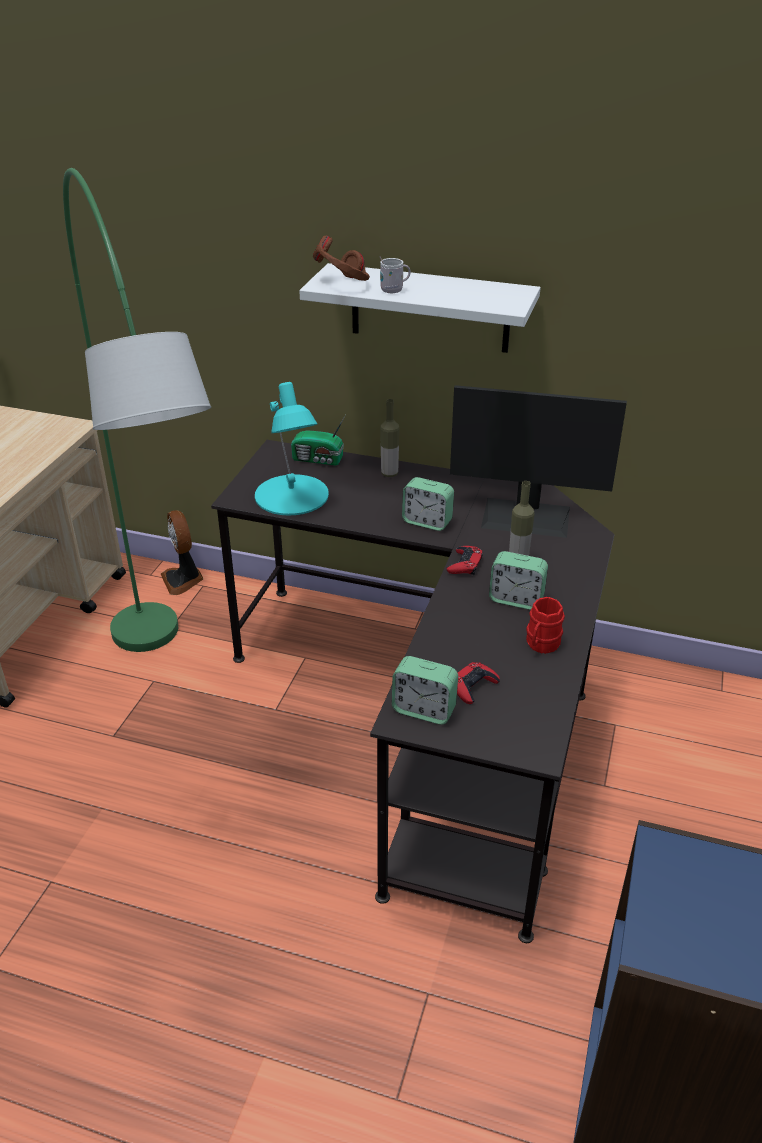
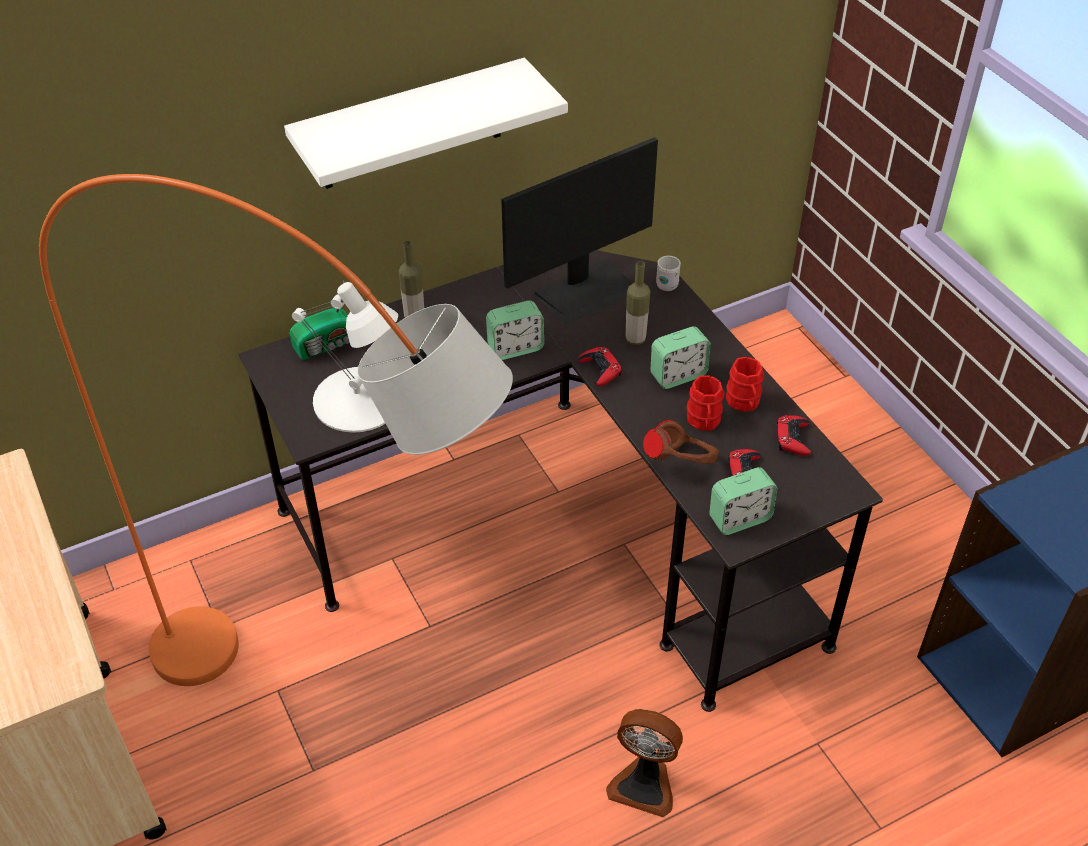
camera: 45 degrees left, 10 degrees up
green floor lamp [63,168,211,652] -> orange floor lamp [39,174,513,686]
fan [161,510,204,595] -> fan moved to [606,709,683,817]
turquoise table lamp [255,382,329,516] -> white table lamp [292,282,398,433]
brown headphones [313,235,370,281] -> brown headphones moved to [643,420,719,464]
white mug [380,256,411,293] -> white mug moved to [656,256,681,291]
none -> red mug [687,375,724,431]
none -> red game controller [777,415,811,456]

